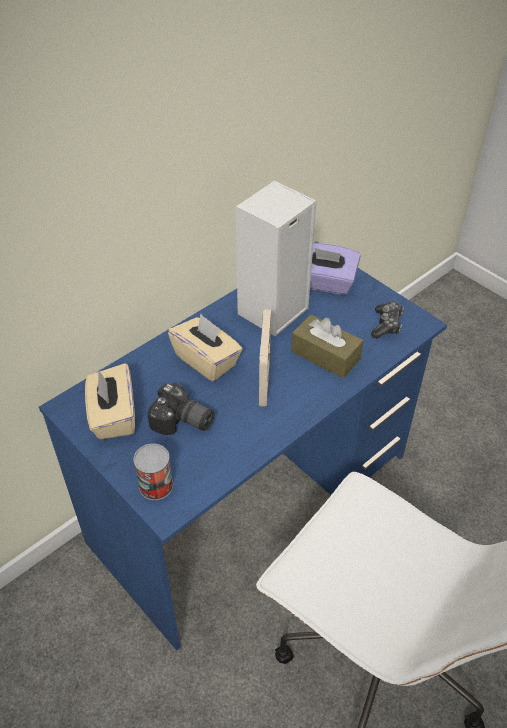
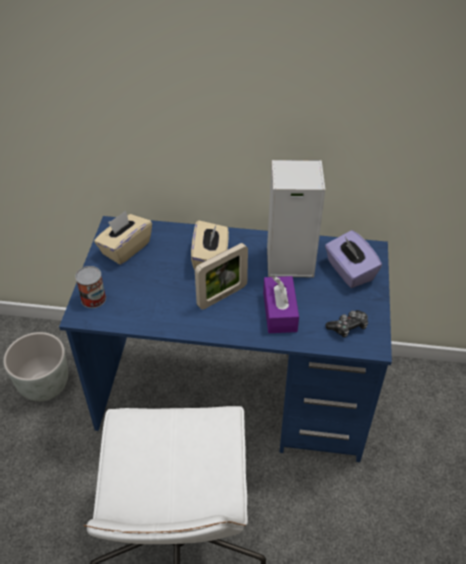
camera: 50 degrees right, 0 degrees up
camera [147,383,215,435] -> none
brown tissue box [291,314,364,379] -> purple tissue box [263,276,299,333]
none -> grey planter [3,332,68,401]

